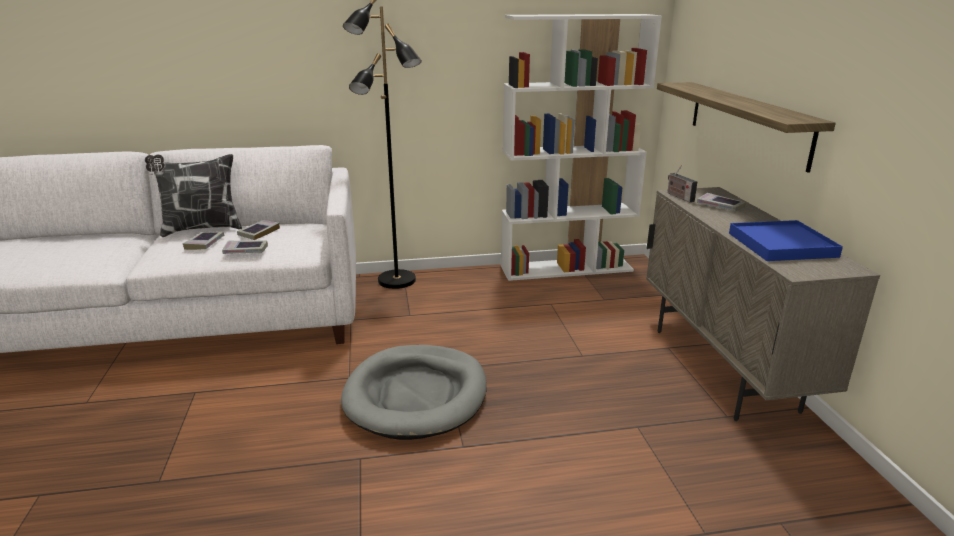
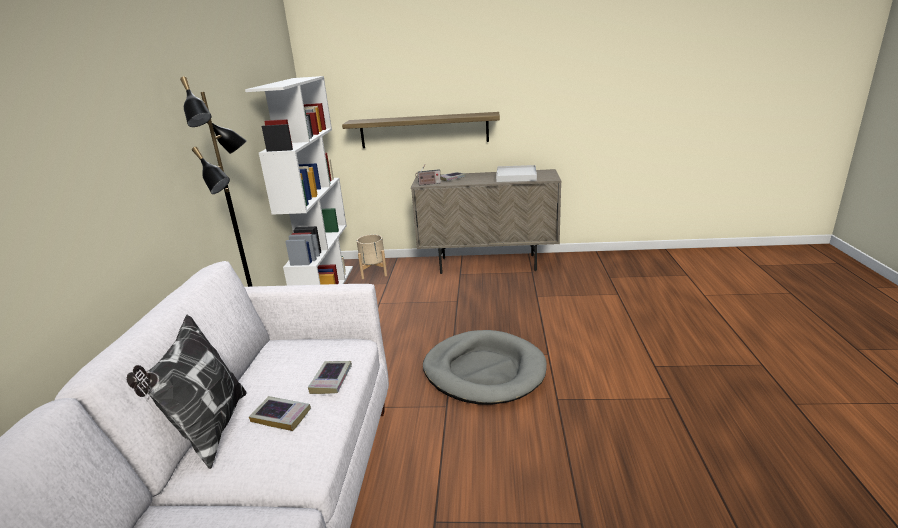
camera: 75 degrees left, 0 degrees up
book [237,220,280,240] -> none
blue tray [729,220,843,261] -> white tray [496,165,537,182]
none -> beige planter [357,234,387,279]

